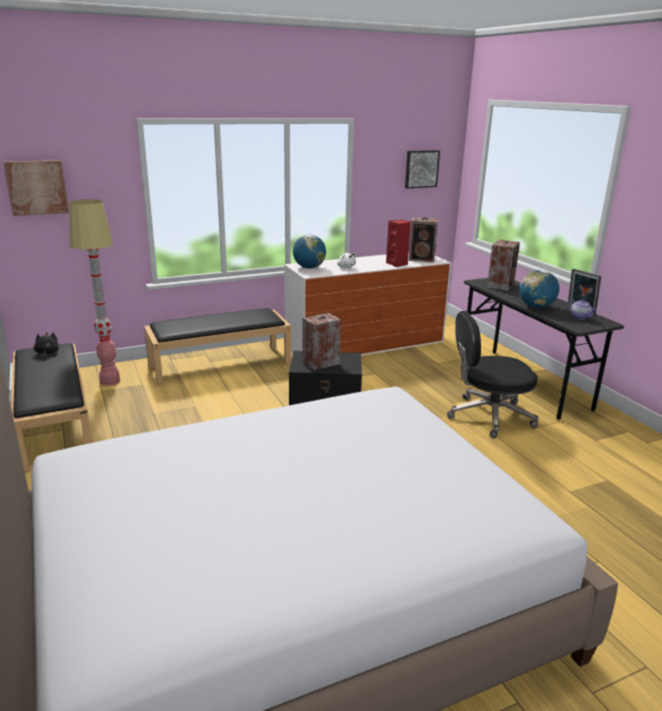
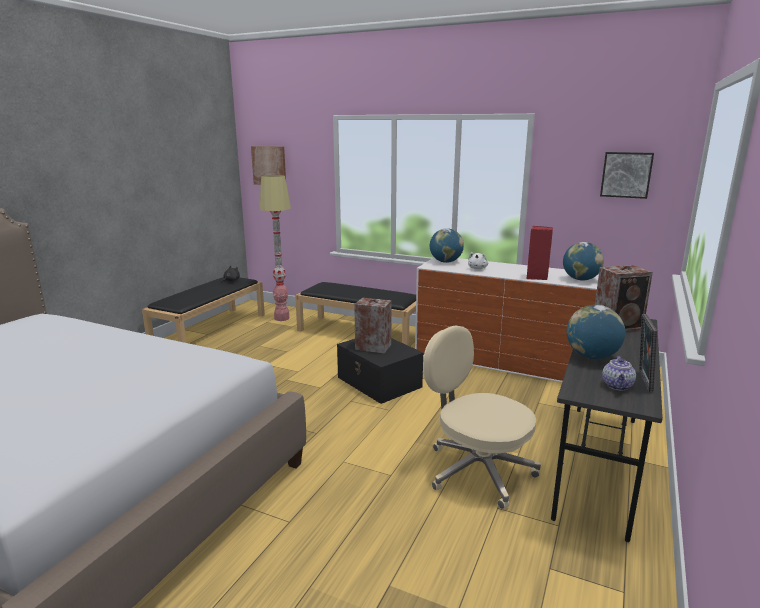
camera: 50 degrees right, 5 degrees down
speaker [409,217,438,262] -> globe [563,242,604,280]
black office chair [447,311,539,438] -> beige office chair [423,325,541,509]

